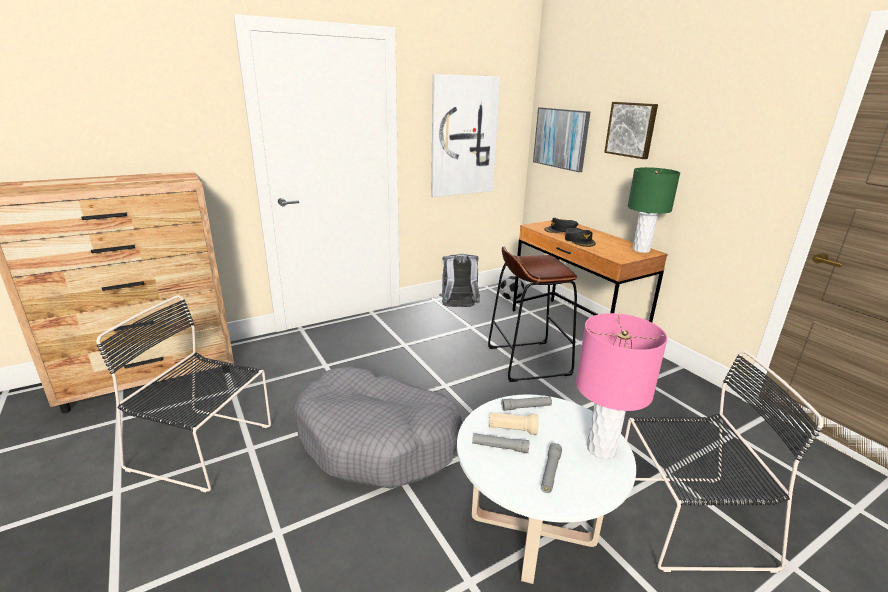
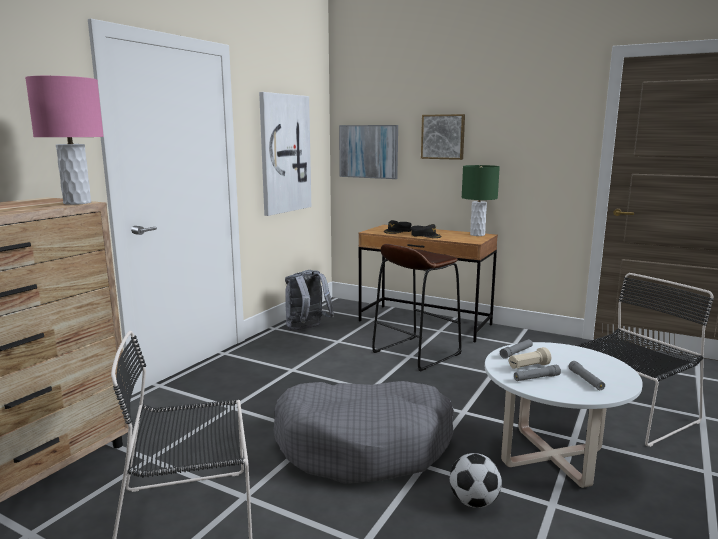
camera: 30 degrees left, 10 degrees down
football [500,276,524,300] -> football moved to [450,453,502,508]
pink table lamp [576,313,667,459] -> pink table lamp moved to [25,76,104,205]

